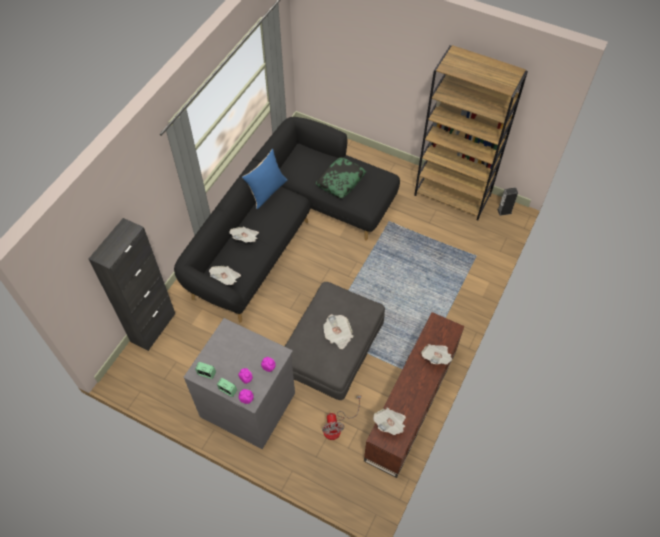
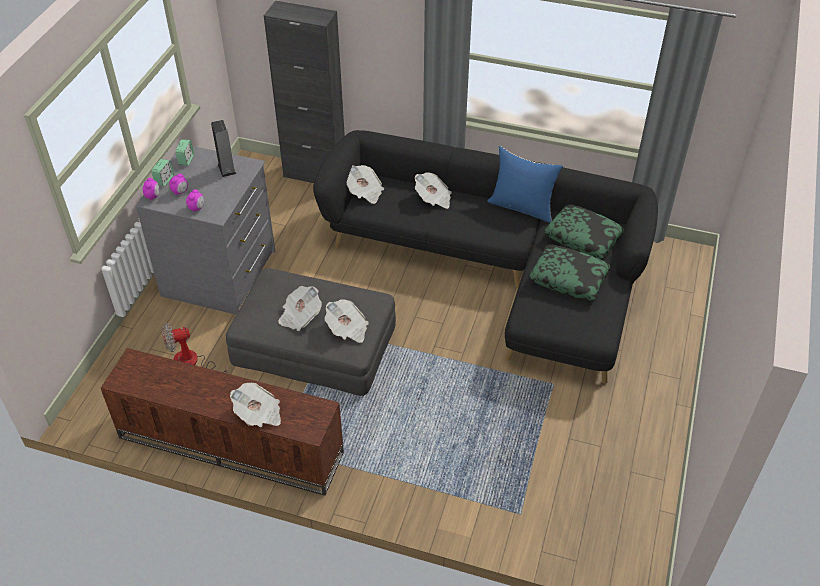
camera: 80 degrees right, 10 degrees down
newspaper [373,408,406,435] -> newspaper moved to [324,299,369,343]
brown bookcase [414,45,528,220] -> none
speaker [497,187,518,216] -> speaker moved to [211,120,236,177]
none -> pillow [544,204,624,259]

